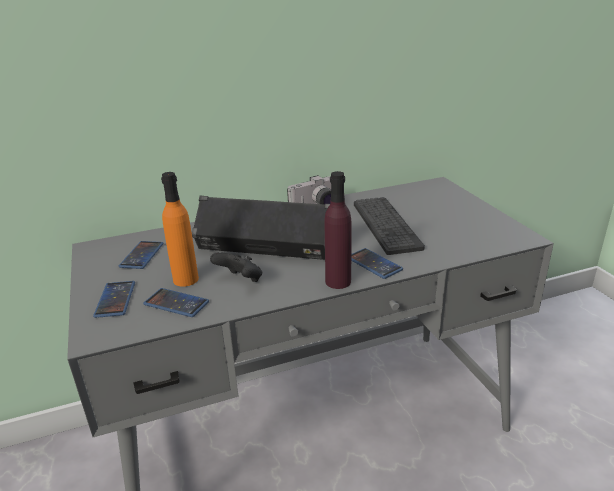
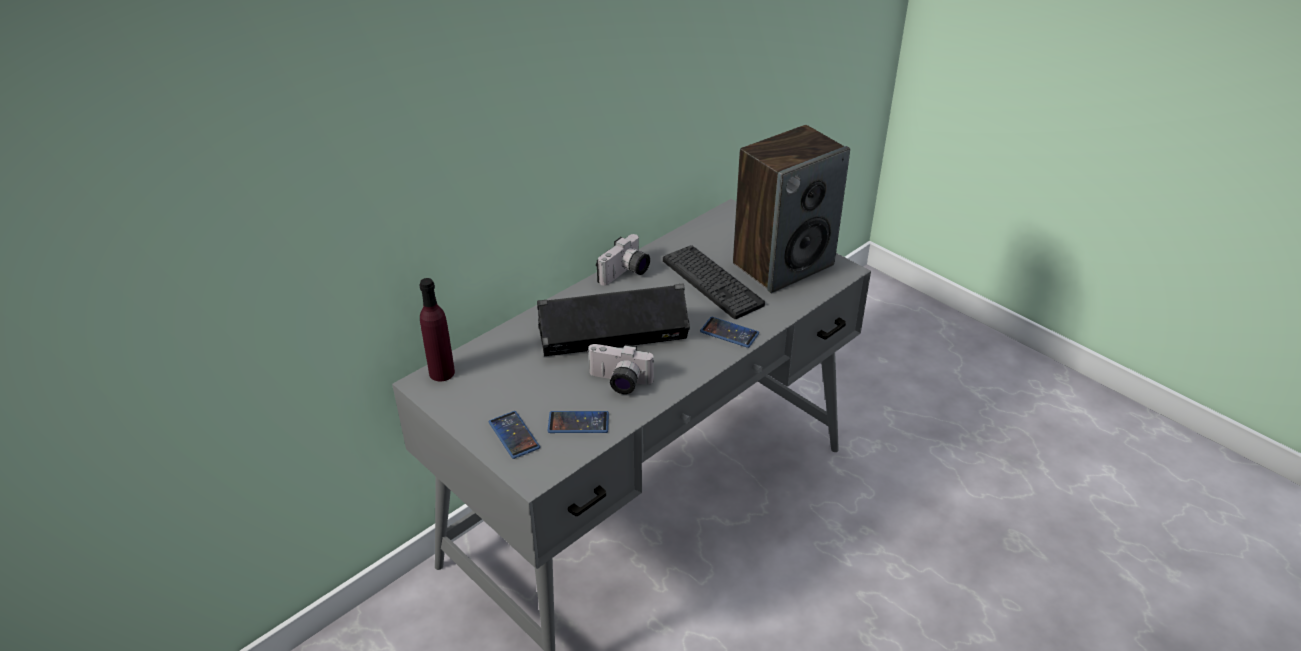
camera: 25 degrees left, 10 degrees up
phone [118,241,164,269] -> none
orange bottle [161,172,199,287] -> none
black game controller [210,252,262,282] -> camera [587,344,654,394]
purple bottle [325,171,352,289] -> purple bottle moved to [419,278,455,381]
none -> speaker [733,125,850,293]

